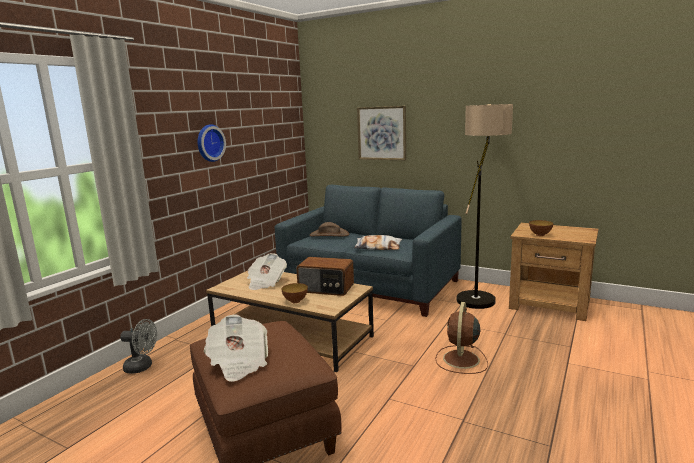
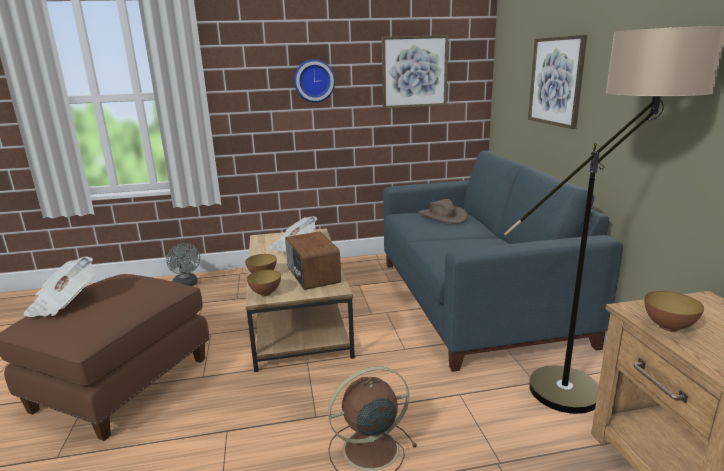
camera: 50 degrees right, 5 degrees up
pillow [354,235,402,250] -> none
none -> bowl [247,270,281,296]
none -> picture [382,35,448,109]

